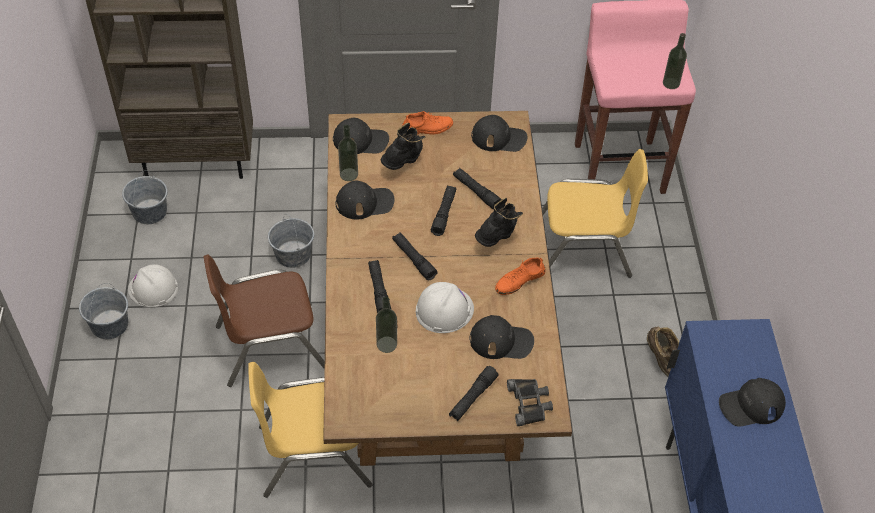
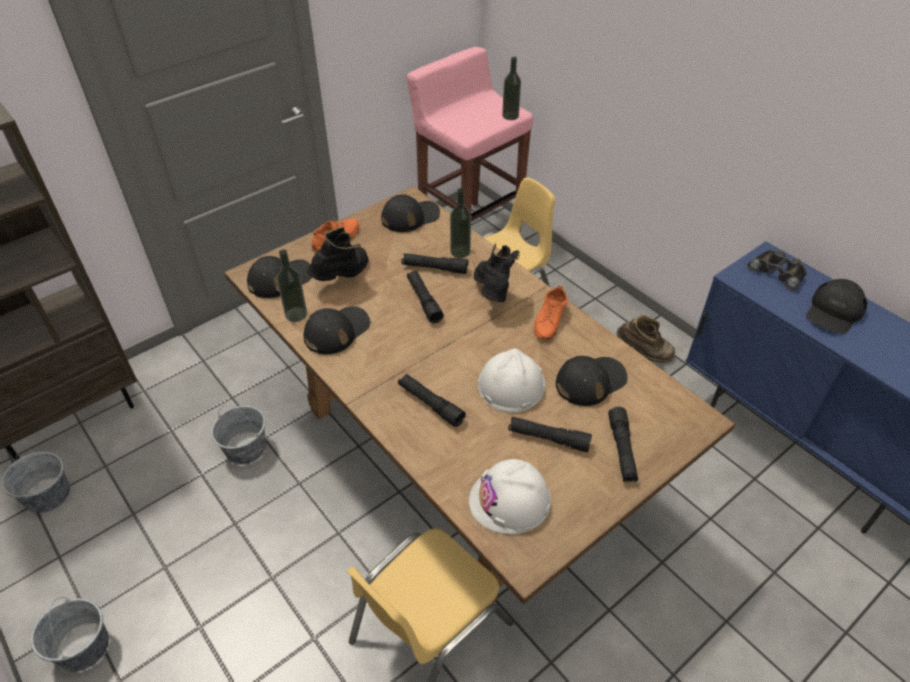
camera: 35 degrees left, 5 degrees down
white hard hat [128,264,178,307] -> white hard hat moved to [469,459,551,534]
brown chair [203,254,325,387] -> none
bottle [376,297,397,353] -> bottle moved to [450,188,471,258]
black boot [380,123,425,170] -> black boot turned 45 degrees clockwise [307,227,369,281]
black flashlight [392,232,437,280] -> black flashlight moved to [508,417,592,452]
black binoculars [507,379,553,426] -> black binoculars moved to [747,249,807,290]

